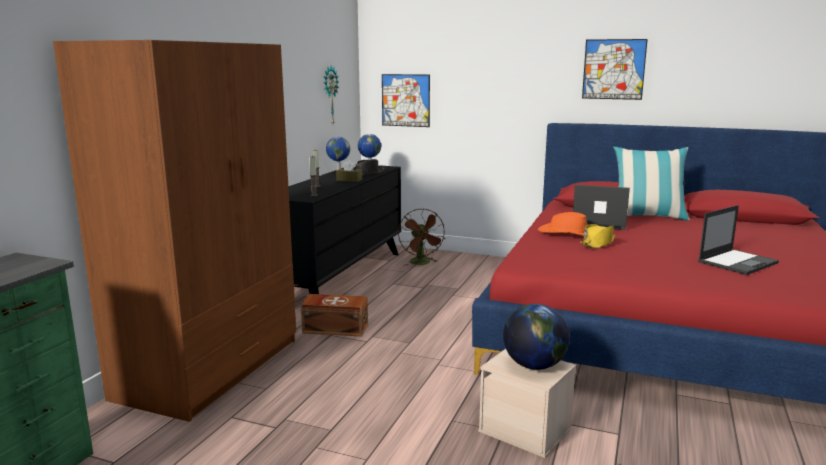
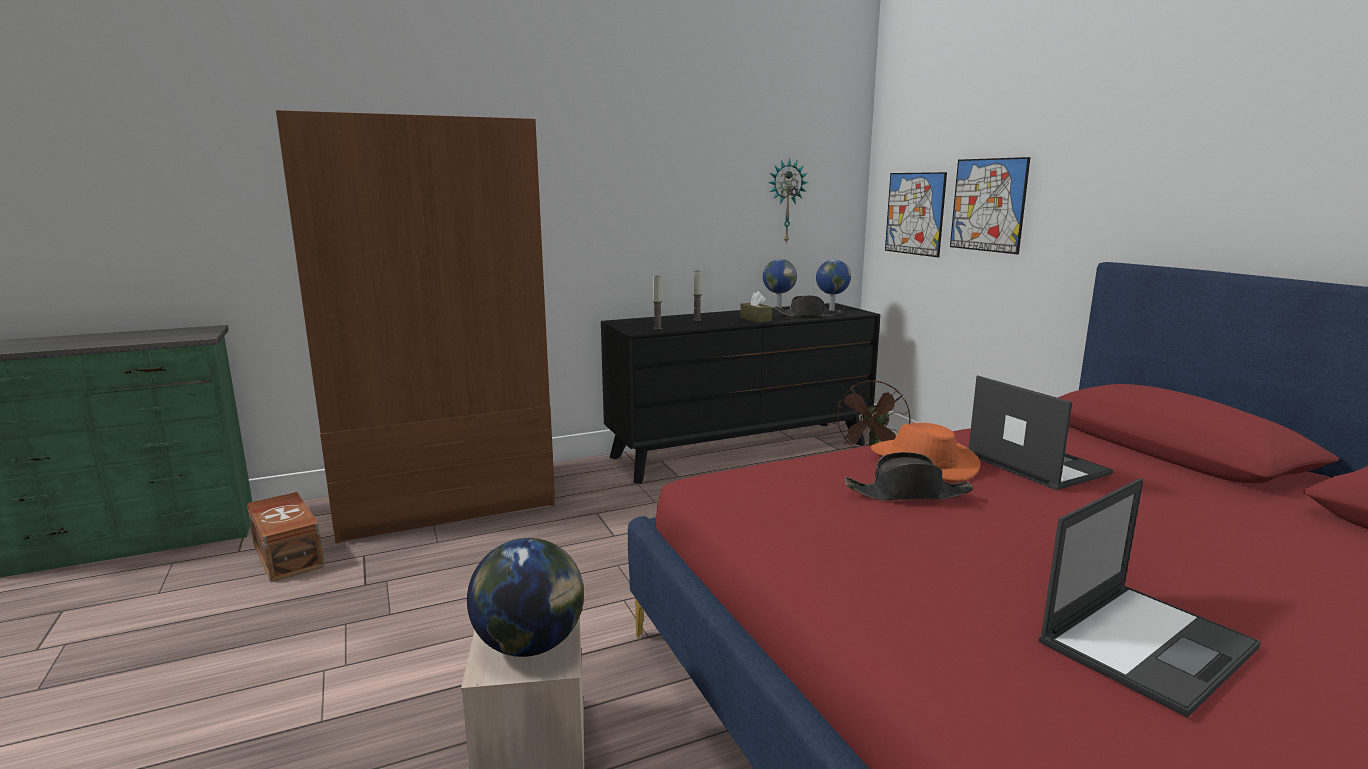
camera: 45 degrees right, 0 degrees up
brown storage box [301,294,368,337] -> brown storage box moved to [247,492,325,582]
yellow hat [580,224,616,248] -> black hat [845,452,973,501]
picture [582,39,648,100] -> picture moved to [950,157,1030,254]
pillow [613,147,690,221] -> none
laptop [698,205,779,275] -> laptop turned 45 degrees counterclockwise [1039,478,1261,718]

